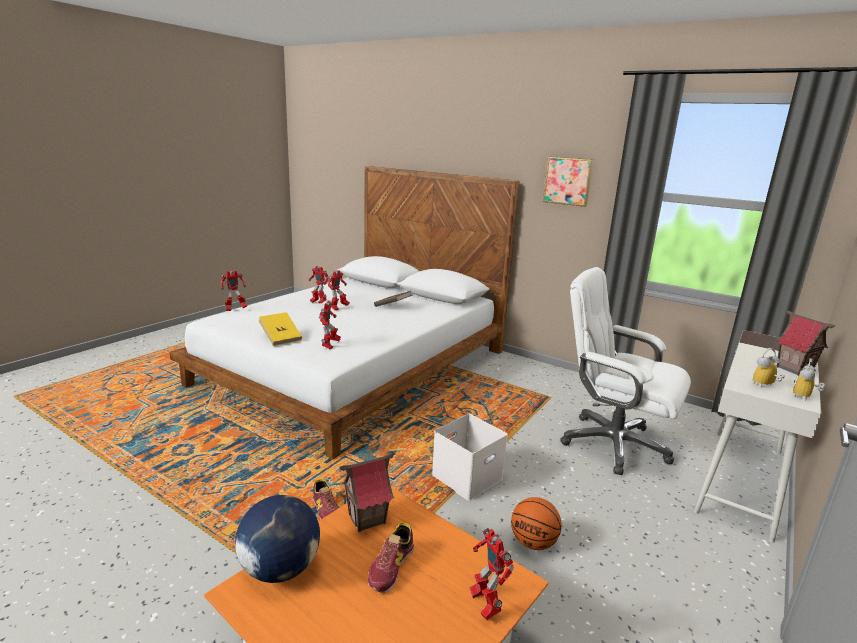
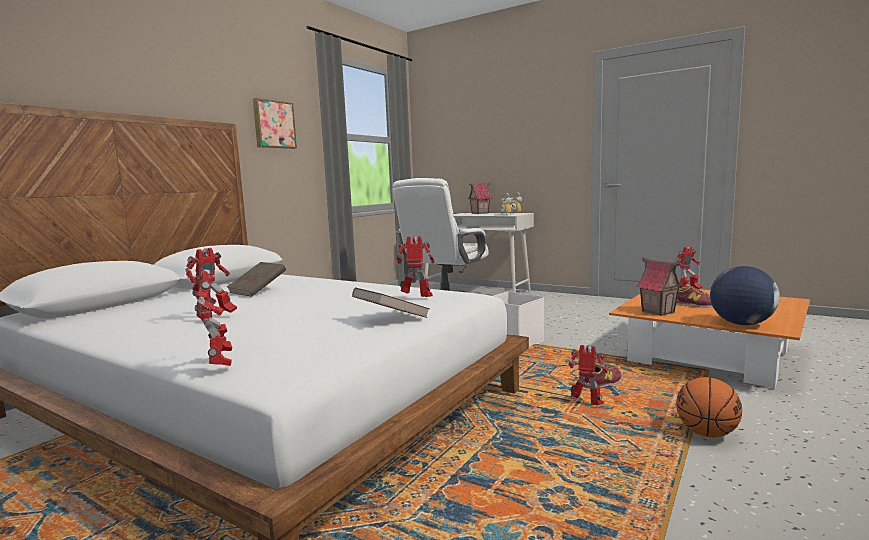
camera: 90 degrees left, 10 degrees down
yellow book [259,312,302,346] -> brown book [352,287,430,318]
toy robot [327,270,350,310] -> toy robot moved to [568,345,608,405]
basketball [511,497,562,550] -> basketball moved to [676,377,742,437]

